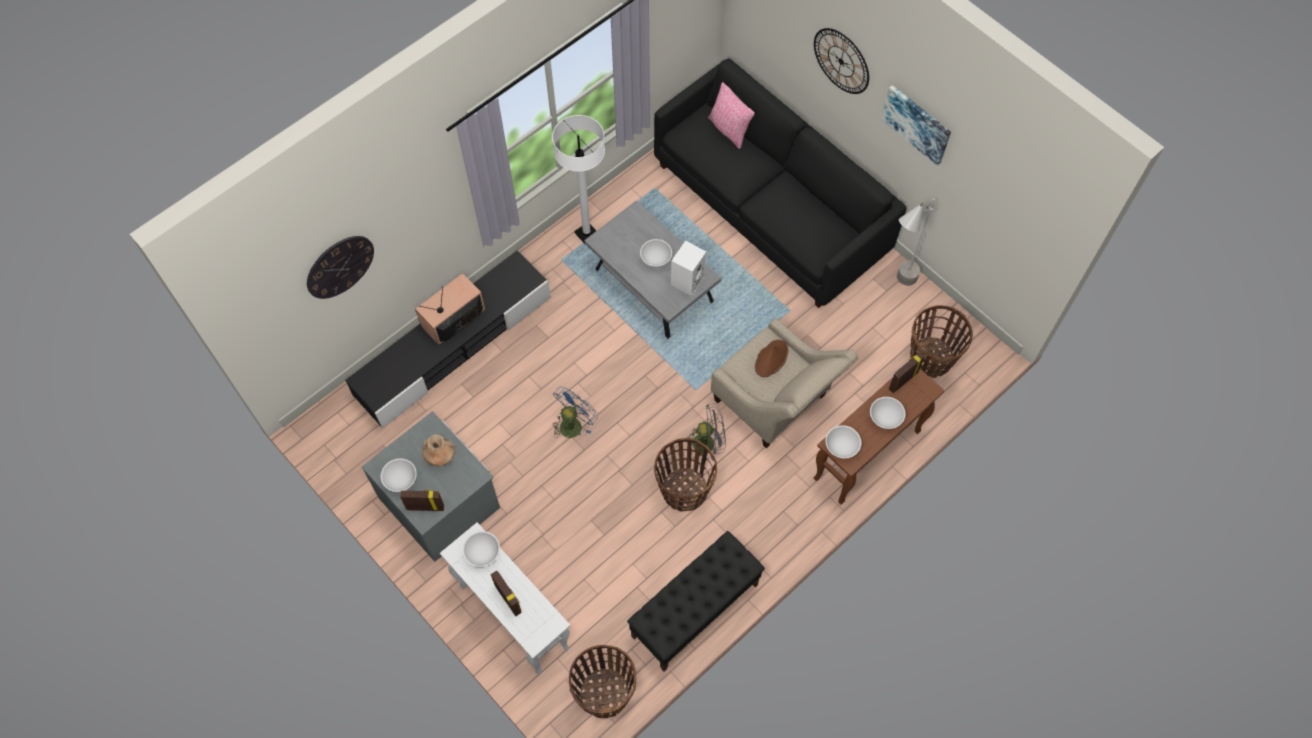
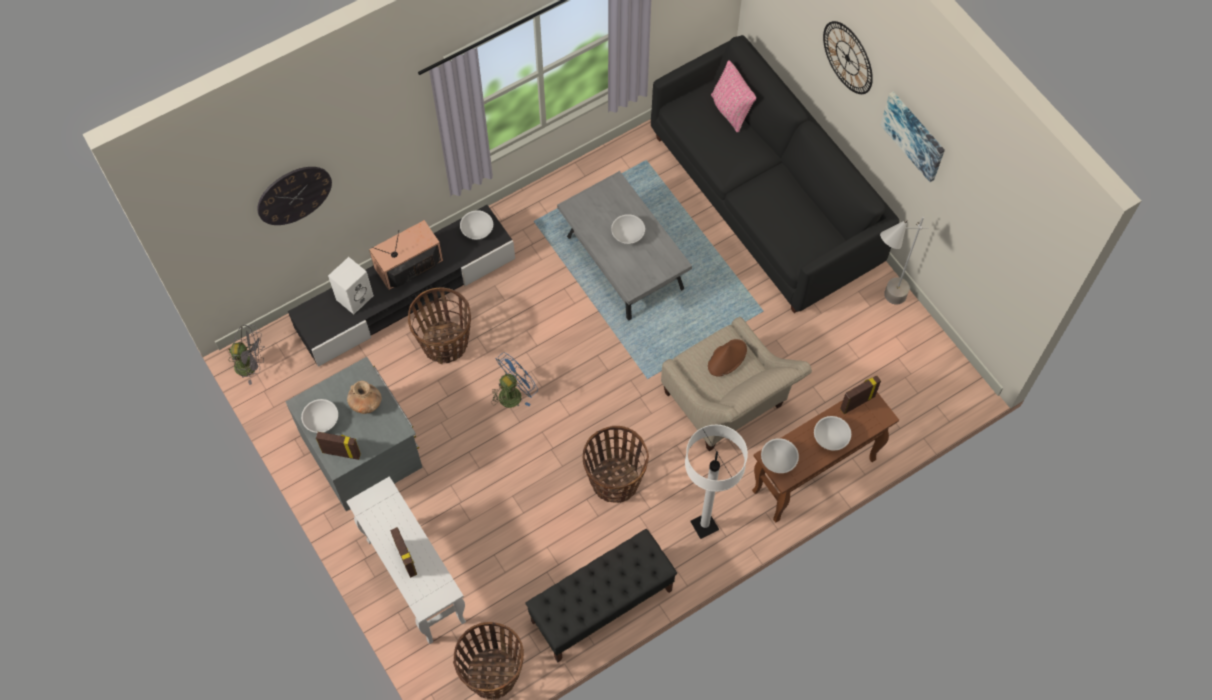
camera: 10 degrees right, 0 degrees up
white bowl [463,531,500,567] -> white bowl moved to [460,210,493,240]
white floor lamp [552,115,605,244] -> white floor lamp moved to [685,425,748,539]
white speaker [671,241,706,296] -> white speaker moved to [328,257,374,314]
grey fan [686,404,726,461] -> grey fan moved to [228,325,265,385]
basket [910,305,973,378] -> basket moved to [408,288,471,364]

